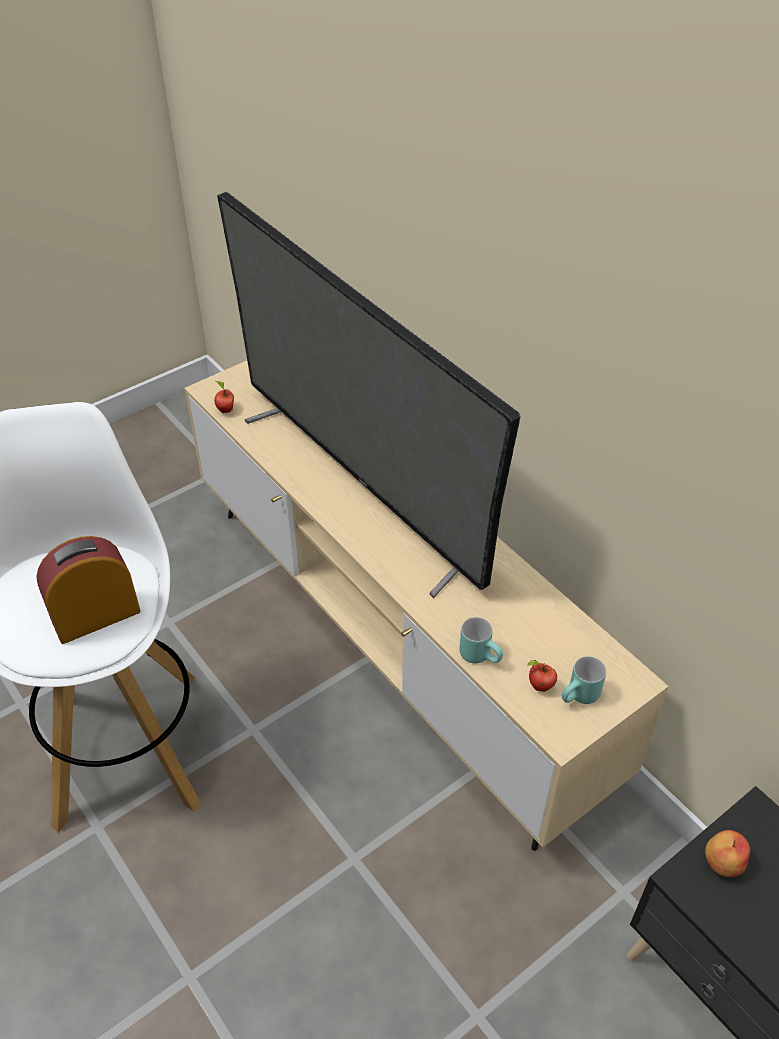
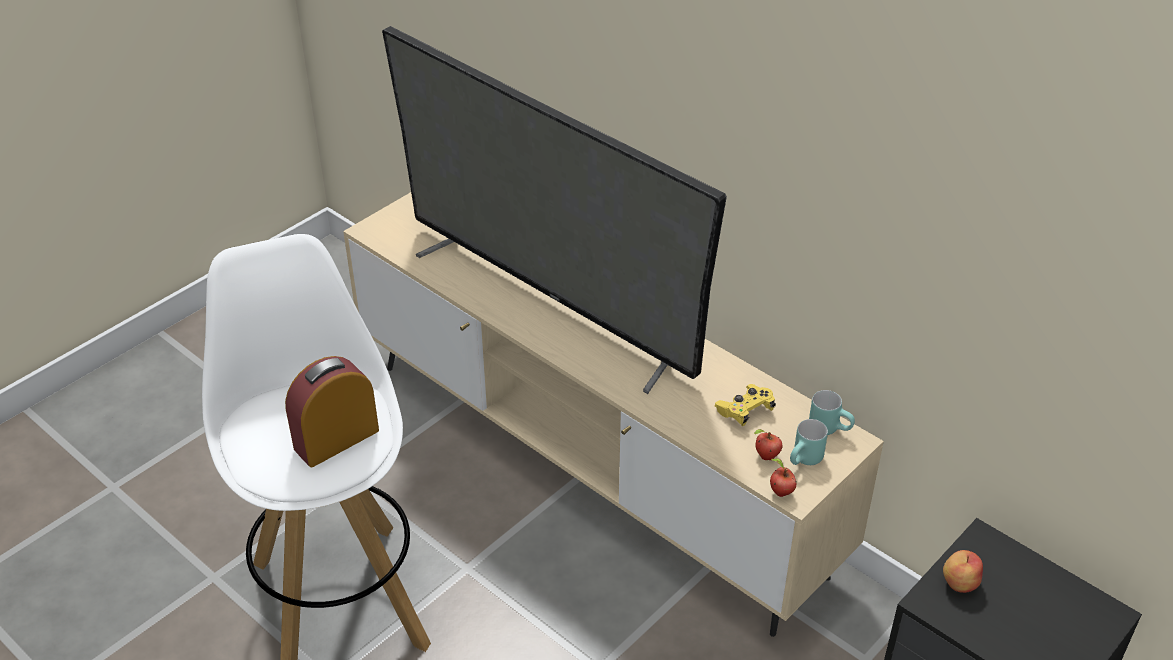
camera: 10 degrees left, 5 degrees down
apple [214,381,234,413] -> apple moved to [770,459,797,497]
turquoise mug [459,617,503,664] -> turquoise mug moved to [809,390,855,435]
none -> yellow game controller [715,384,776,426]

